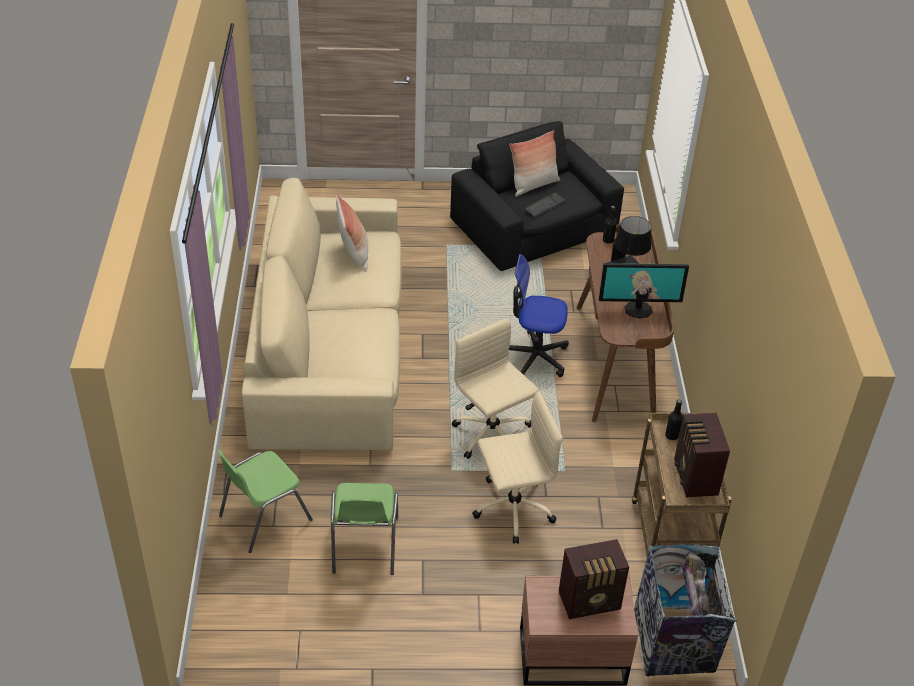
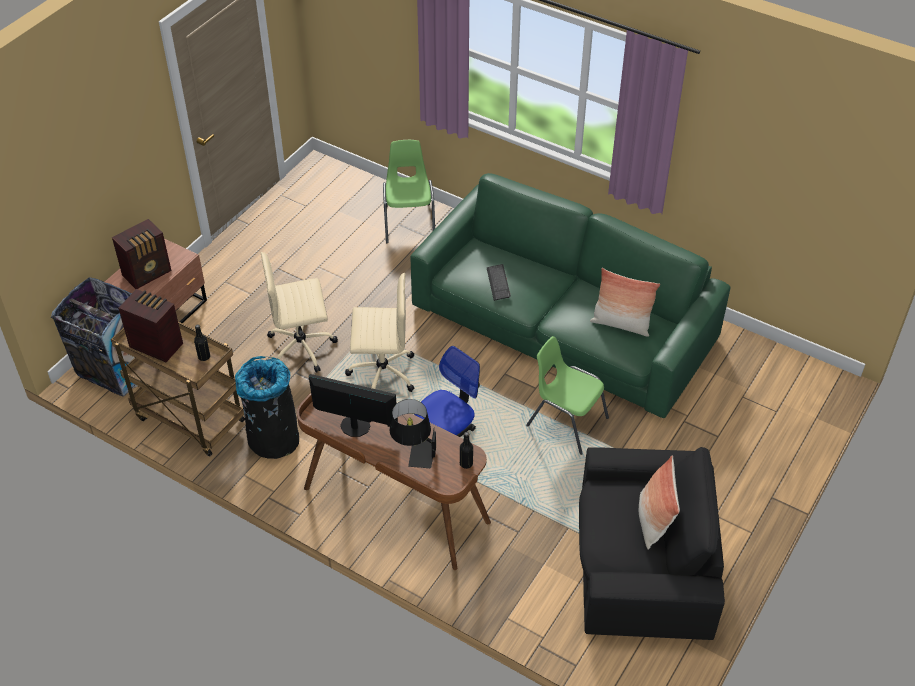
camera: 125 degrees right, 5 degrees up
beige sofa [242,178,402,450] -> green sofa [410,173,731,418]
green chair [331,483,398,575] -> green chair moved to [526,336,609,455]
beige office chair [472,390,563,544] -> beige office chair turned 60 degrees clockwise [261,252,338,373]
keyboard [524,192,566,218] -> keyboard moved to [487,264,511,301]
radio [559,539,629,619] -> radio turned 150 degrees counterclockwise [112,219,171,289]
monitor [599,263,689,318] -> monitor turned 75 degrees clockwise [309,374,398,437]
none -> black trash can [235,356,299,459]

